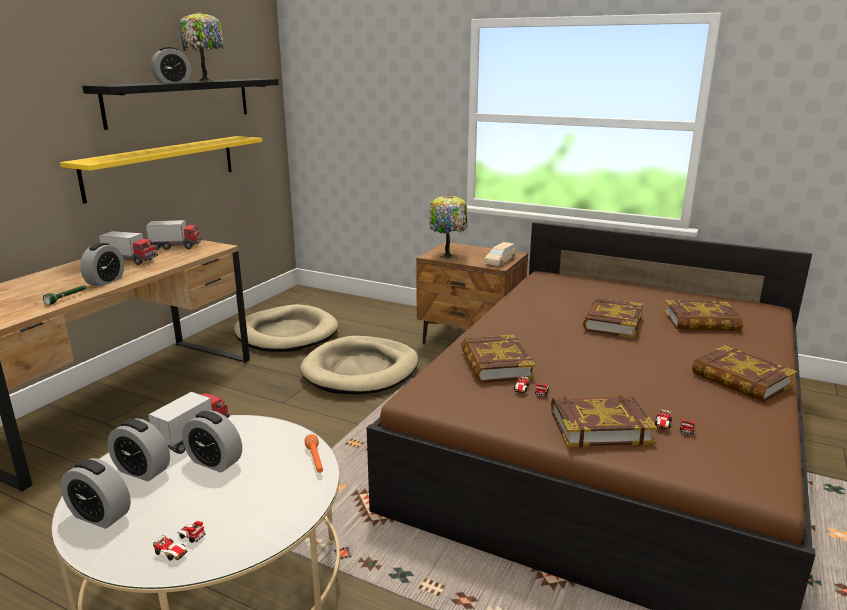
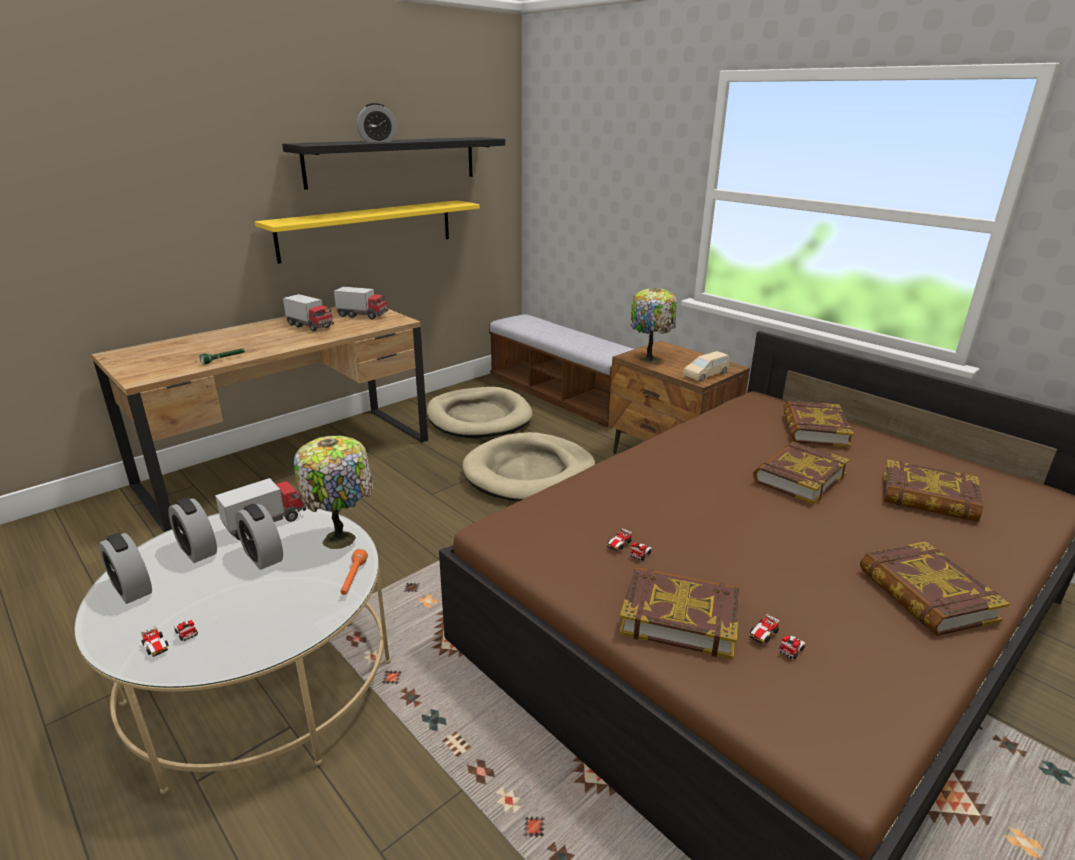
camera: 20 degrees right, 5 degrees up
alarm clock [80,243,124,286] -> none
table lamp [179,12,224,81] -> table lamp moved to [294,436,373,549]
book [461,335,535,383] -> book moved to [783,401,854,447]
none -> bench [489,314,634,427]

